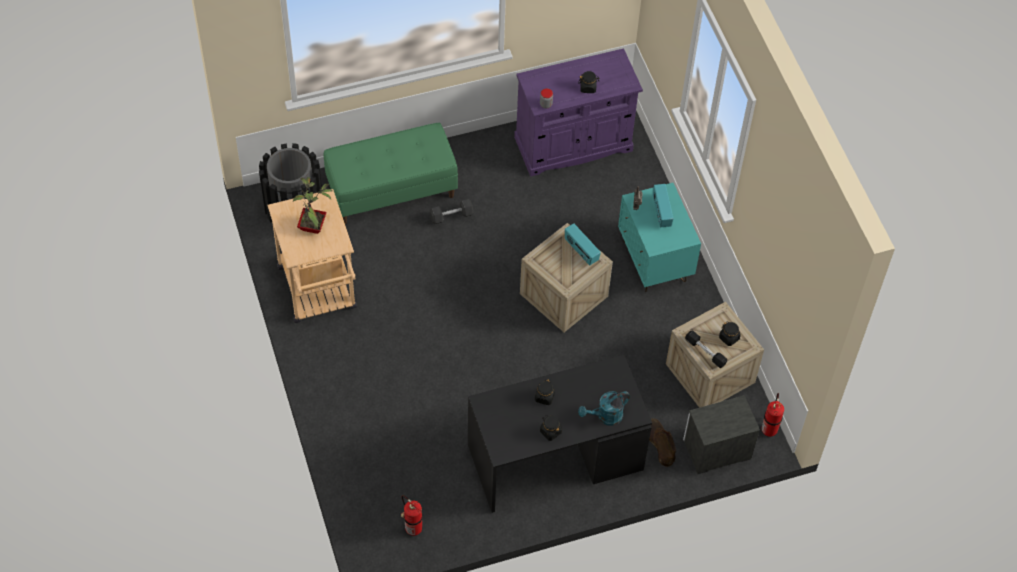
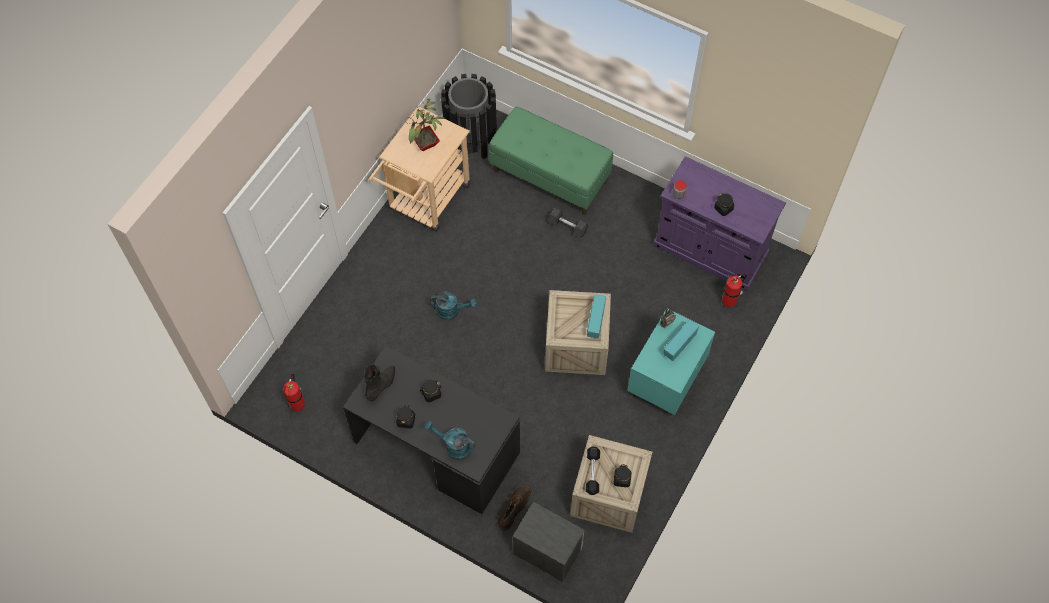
camera: 50 degrees right, 5 degrees up
fire extinguisher [761,393,784,437] -> fire extinguisher moved to [722,273,747,307]
none -> black boot [364,364,395,402]
none -> turquoise watering can [430,292,477,320]

